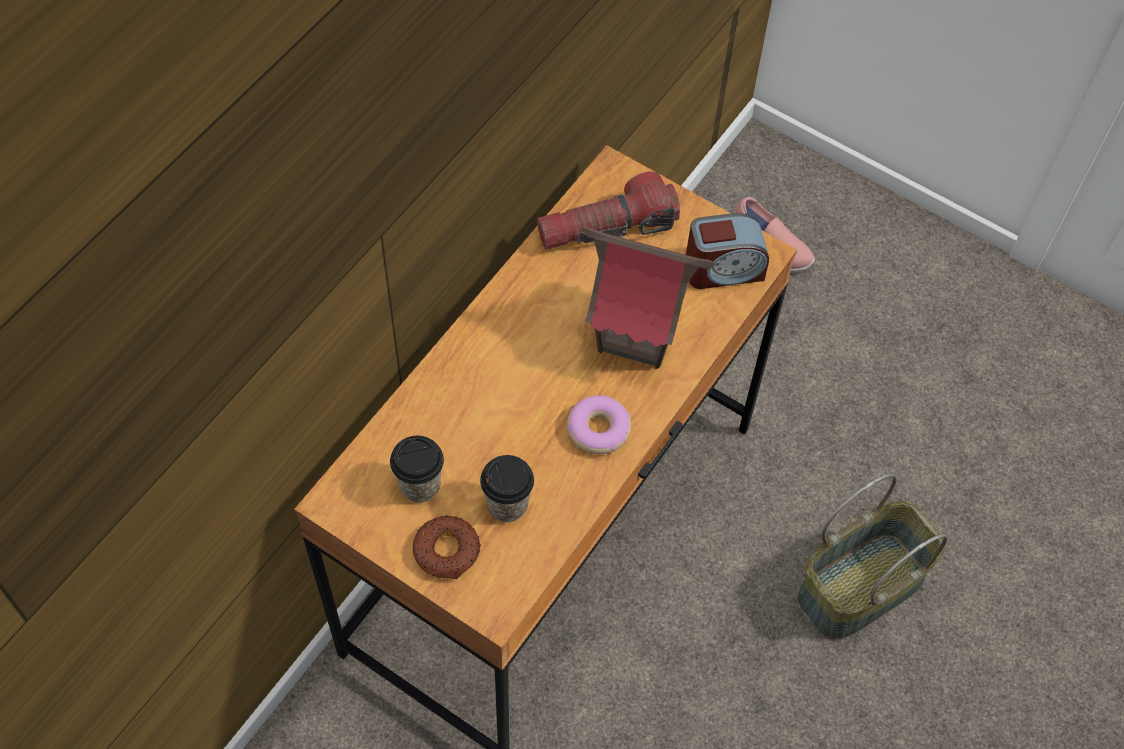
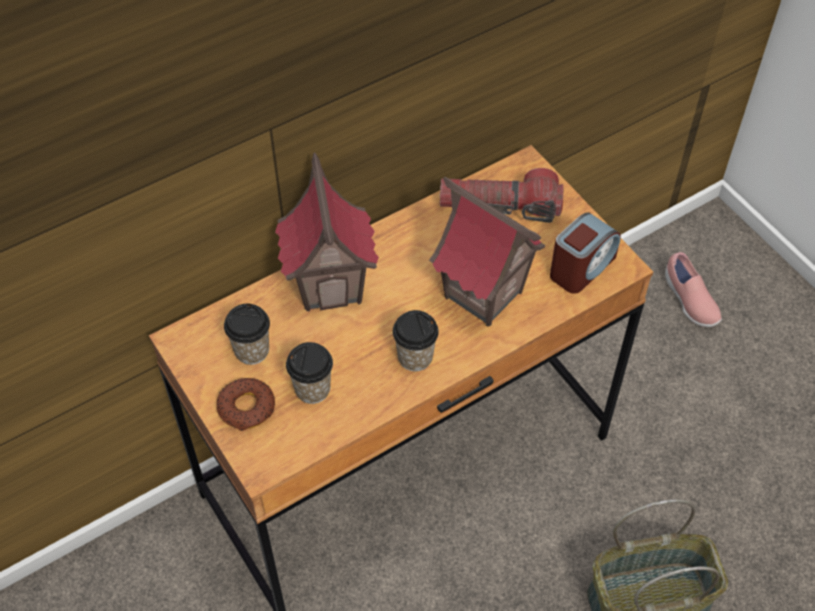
camera: 25 degrees right, 5 degrees down
donut [567,395,631,454] -> cup [393,310,439,371]
alarm clock [686,213,769,289] -> alarm clock turned 60 degrees counterclockwise [550,212,621,294]
none -> toy house [275,152,379,312]

